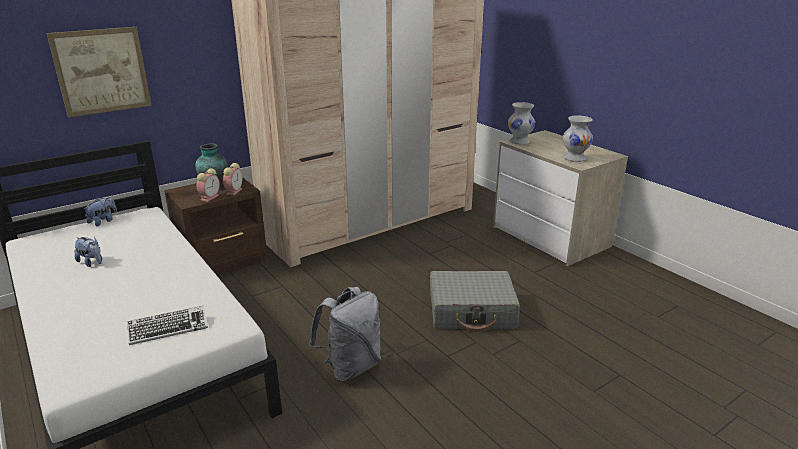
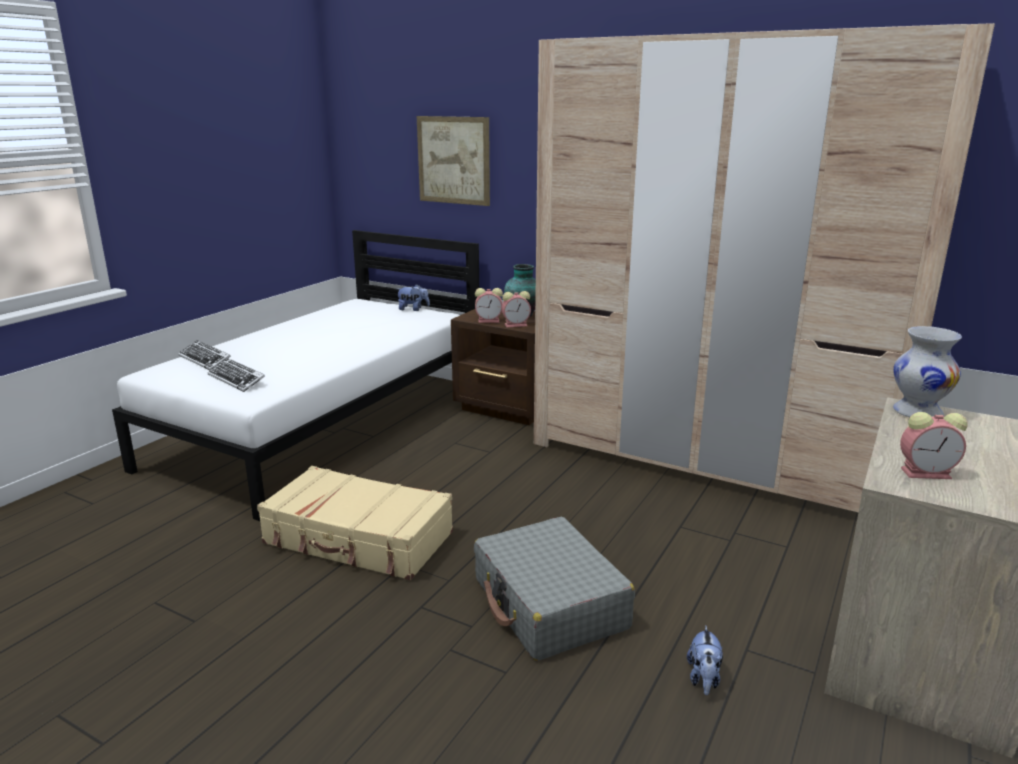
camera: 65 degrees right, 5 degrees down
plush toy [74,237,102,267] -> plush toy moved to [687,626,723,695]
grey backpack [309,287,381,382] -> beige suitcase [257,466,453,580]
white vase [563,115,593,162] -> alarm clock [900,412,968,479]
none -> keyboard [178,340,231,370]

